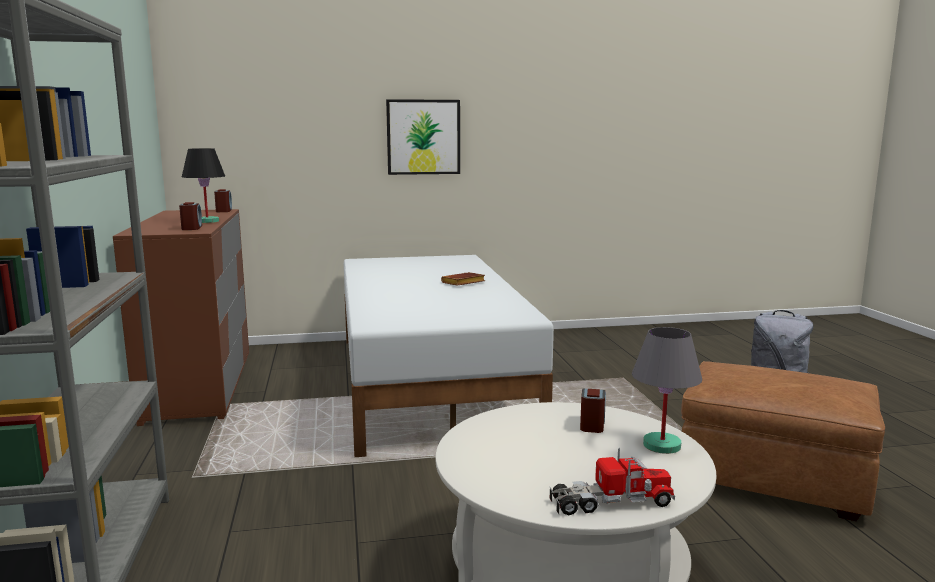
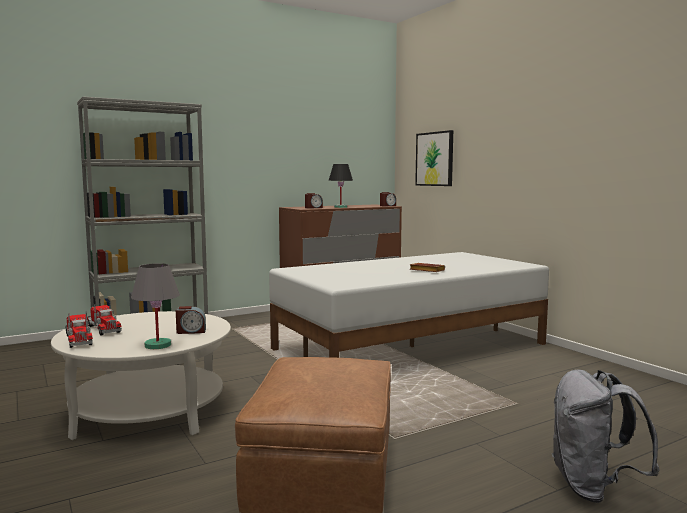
camera: 70 degrees right, 5 degrees down
picture [386,99,460,175] -> picture moved to [415,130,453,186]
none -> toy truck [87,302,122,336]

